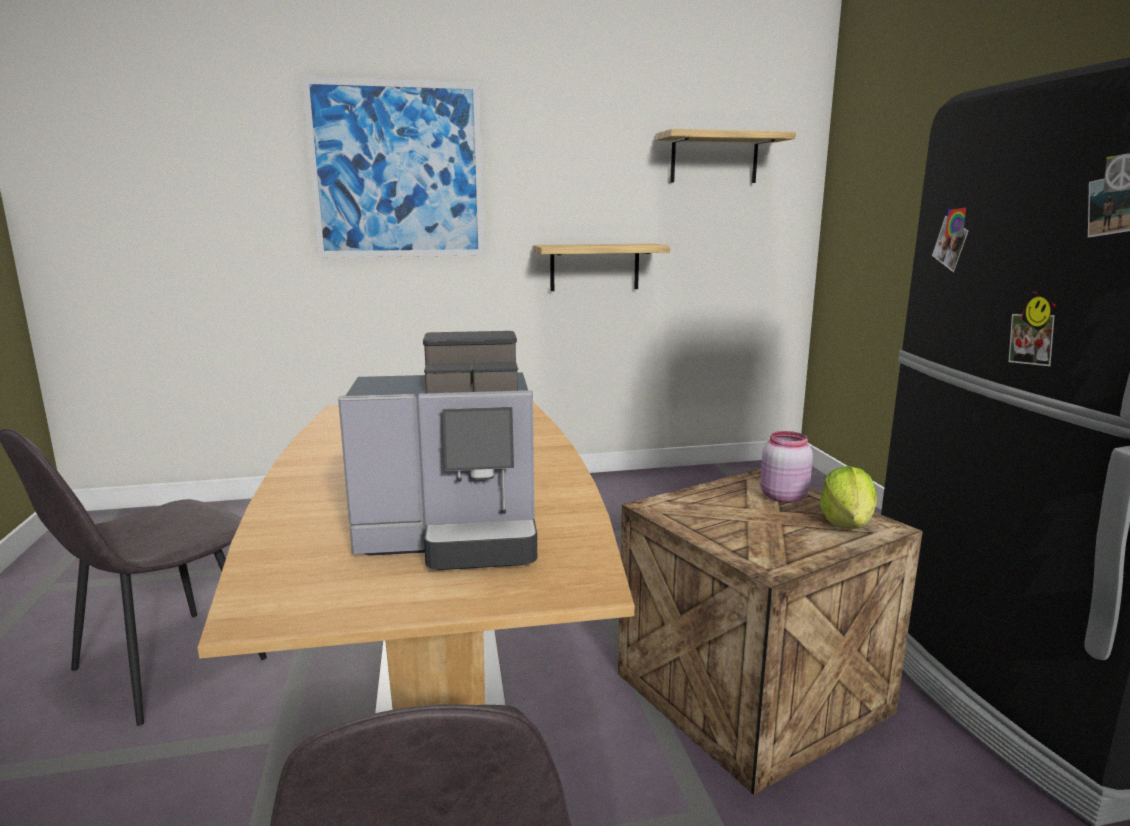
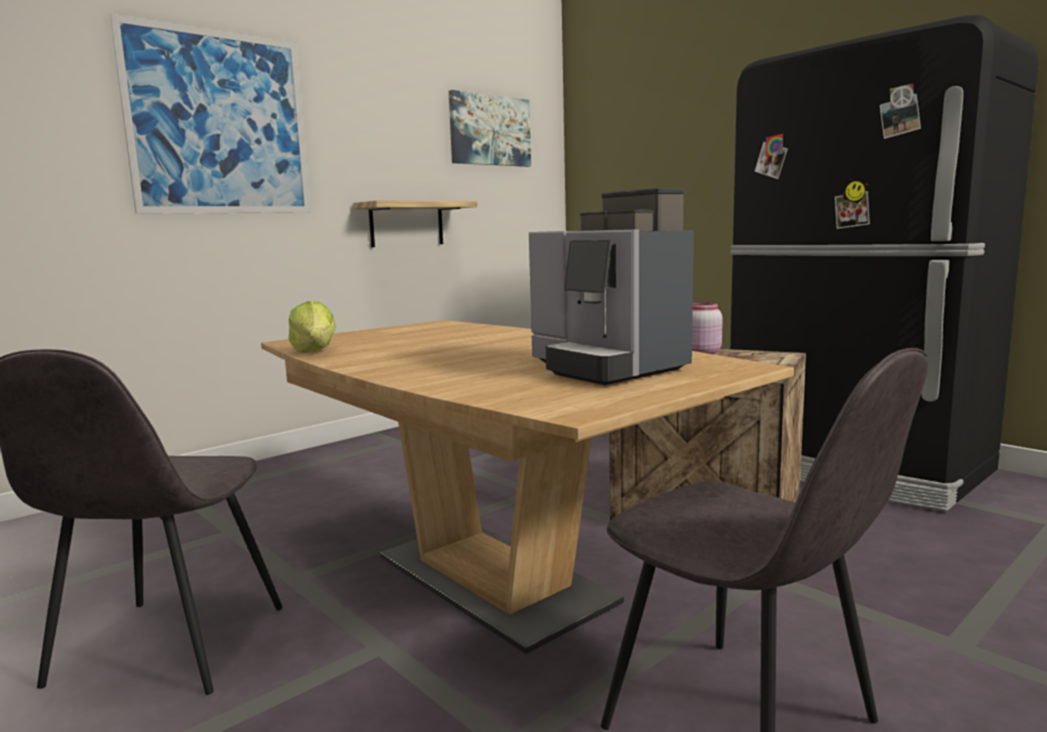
camera: 30 degrees left, 5 degrees down
coffee machine [338,331,537,570] -> coffee machine turned 90 degrees clockwise [529,188,694,385]
shelf [655,129,796,183] -> picture [449,90,531,167]
lettuce [820,466,877,529] -> lettuce moved to [289,301,336,353]

